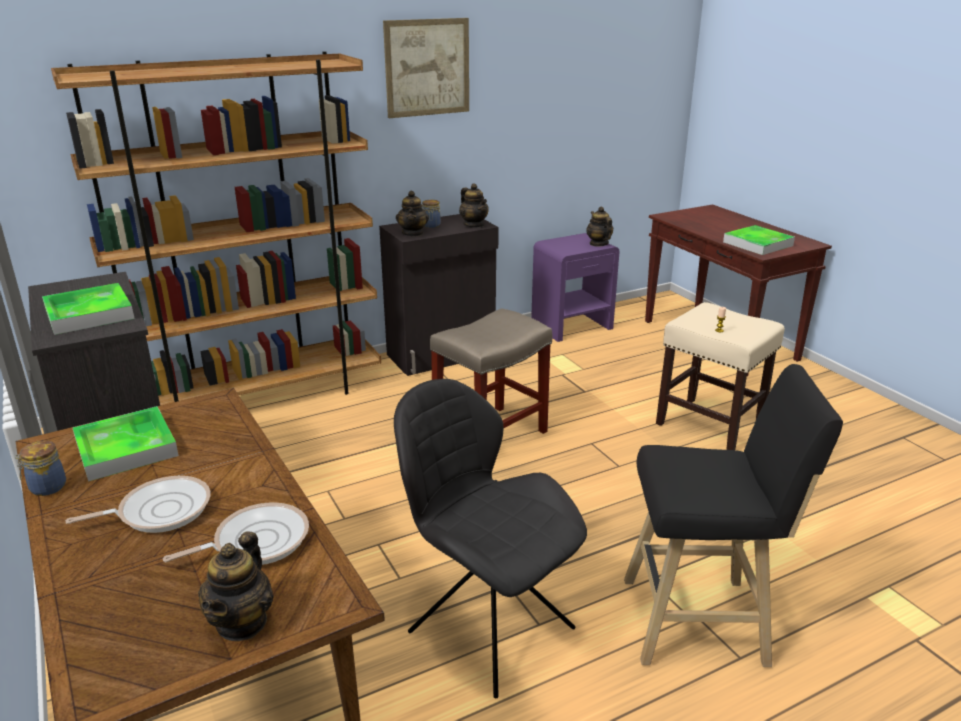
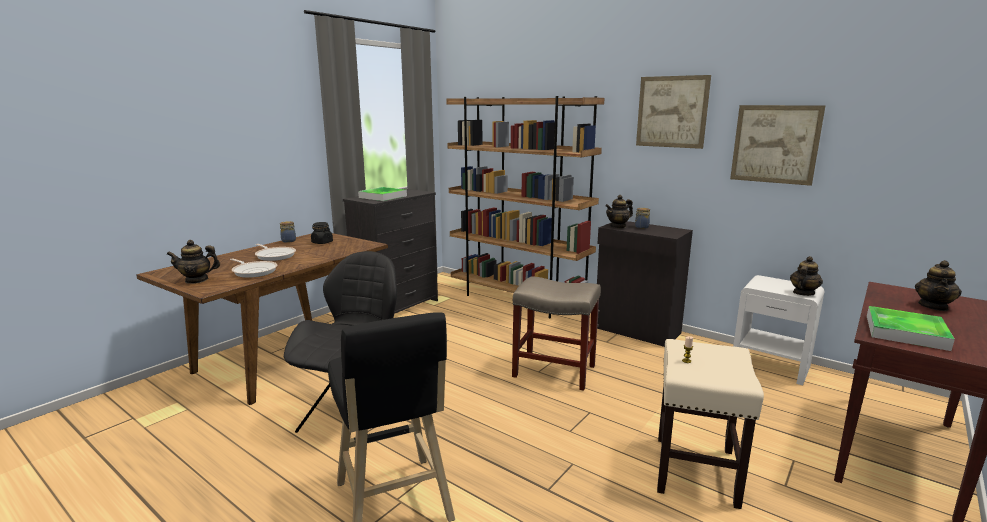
camera: 65 degrees right, 10 degrees down
tray [73,406,179,482] -> black jar [311,222,333,244]
teapot [459,183,489,228] -> teapot moved to [915,260,962,311]
purple nightstand [531,233,620,342] -> white nightstand [733,275,825,386]
none -> picture [730,105,826,186]

